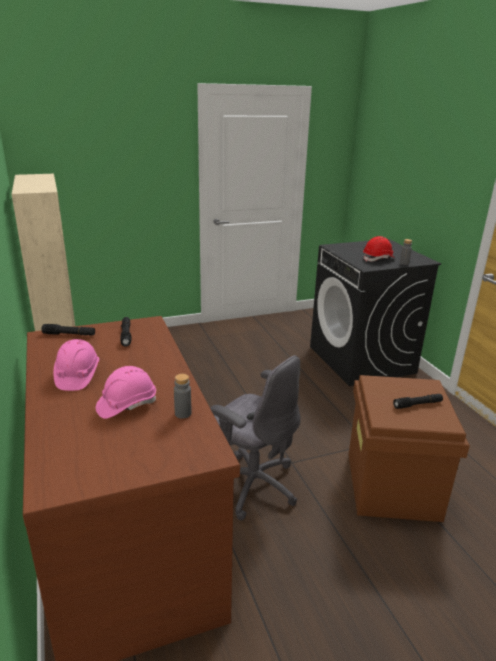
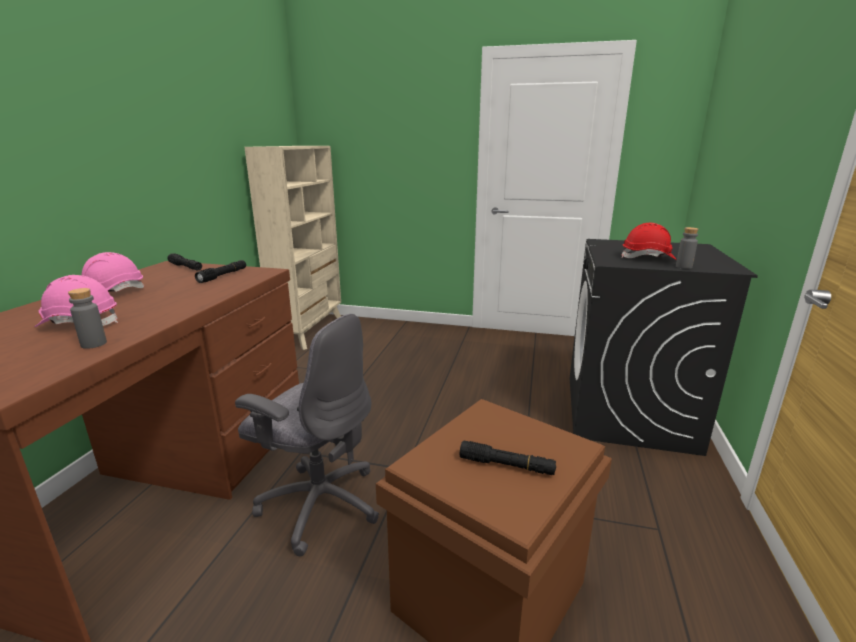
camera: 35 degrees right, 5 degrees down
grey office chair [210,355,301,520] -> grey office chair turned 45 degrees counterclockwise [235,314,379,556]

